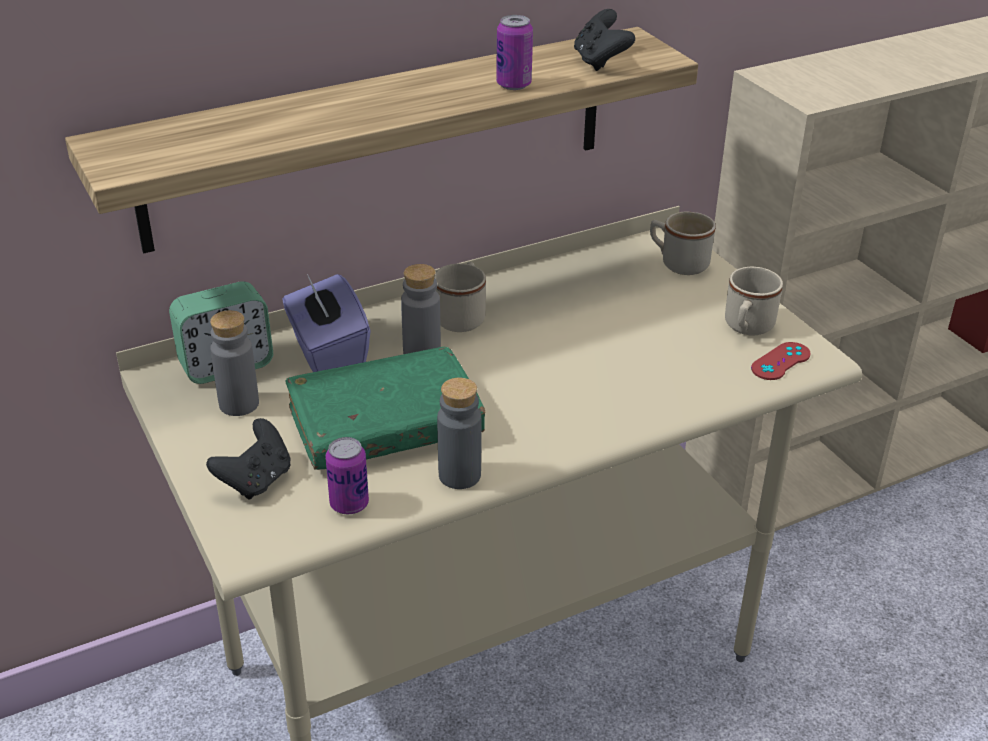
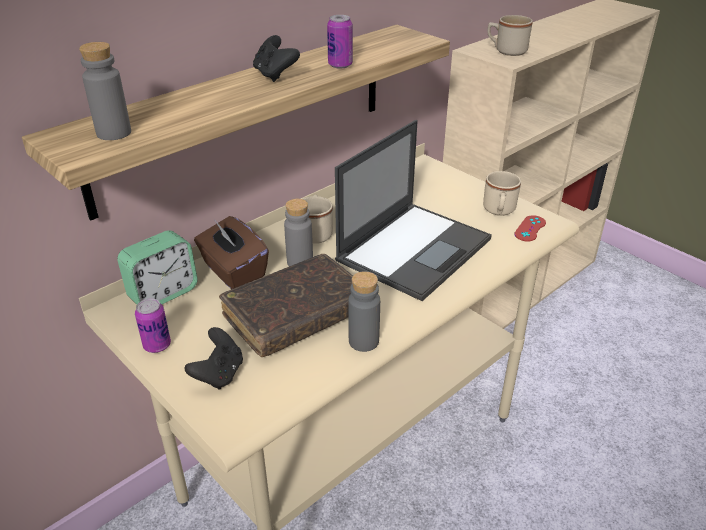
camera: 15 degrees left, 0 degrees up
grey bottle [210,310,259,416] -> grey bottle moved to [79,42,131,140]
purple tissue box [283,274,371,372] -> brown tissue box [194,216,269,289]
green book [286,347,485,470] -> brown book [219,254,353,357]
can [326,437,369,514] -> can moved to [135,298,171,353]
black game controller [574,9,635,71] -> black game controller moved to [253,35,300,82]
beige mug [650,211,716,275] -> beige mug moved to [487,15,533,56]
none -> laptop [335,120,492,301]

